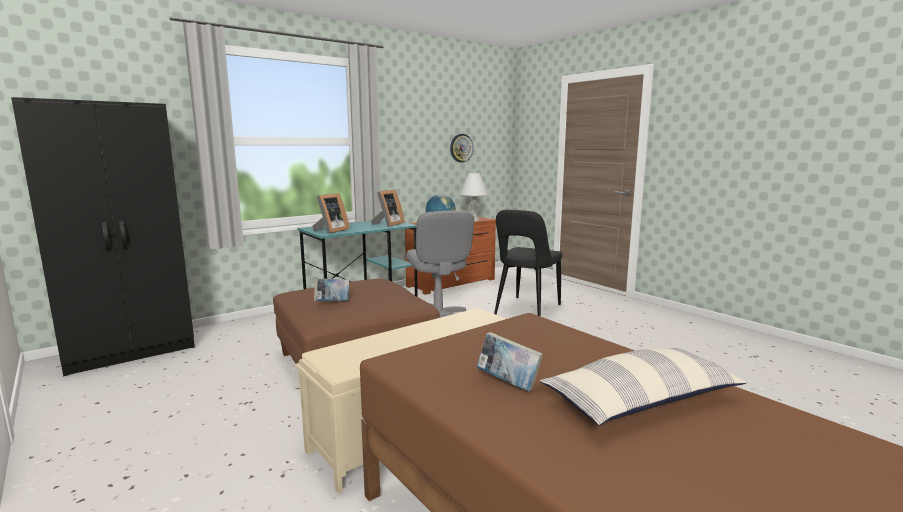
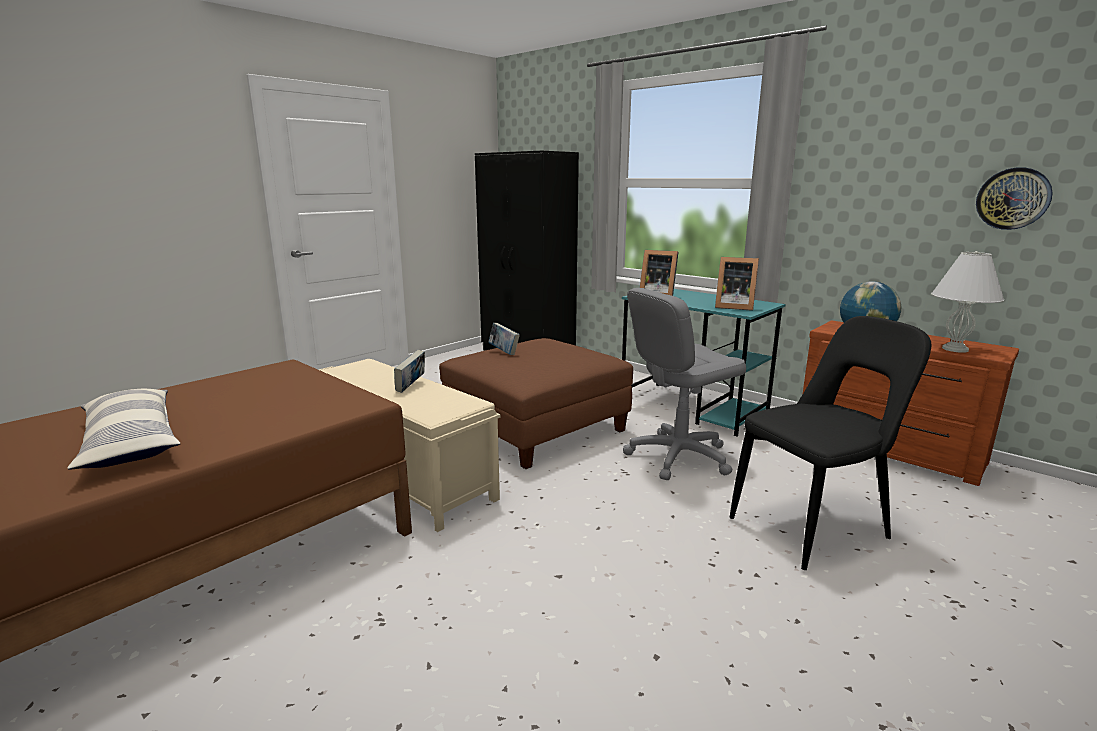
camera: 80 degrees right, 5 degrees up
book [477,332,543,392] -> book moved to [394,350,425,393]
black chair [494,210,563,317] -> black chair turned 135 degrees clockwise [730,316,931,570]

